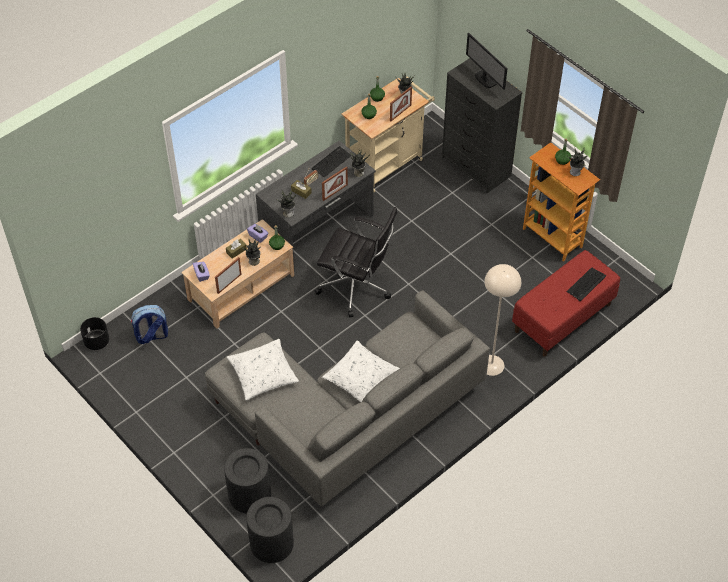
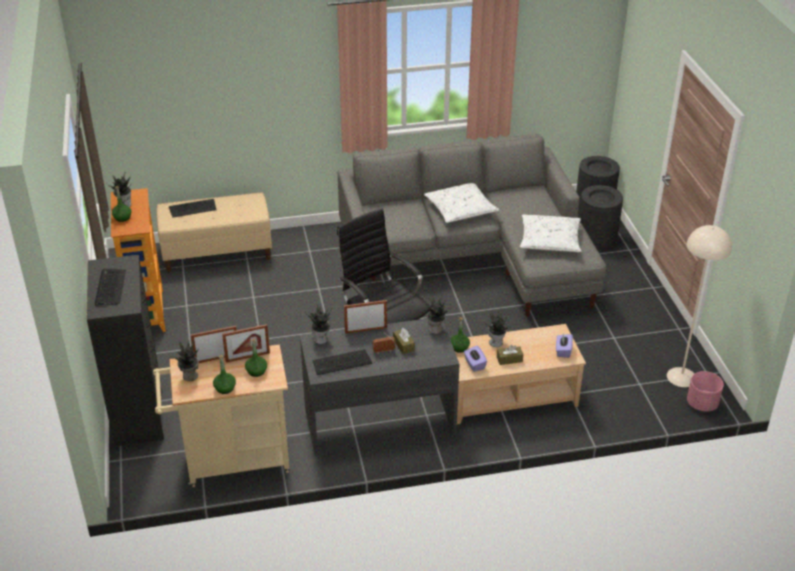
camera: 150 degrees left, 15 degrees down
black planter [80,317,109,350] -> pink planter [687,371,724,412]
backpack [131,305,168,344] -> none
picture frame [215,257,242,294] -> picture frame moved to [222,324,270,363]
monitor [466,33,507,90] -> keyboard [95,268,126,306]
beige floor lamp [484,264,521,376] -> beige floor lamp moved to [667,225,732,387]
red bench [512,250,620,357] -> beige bench [157,193,272,272]

